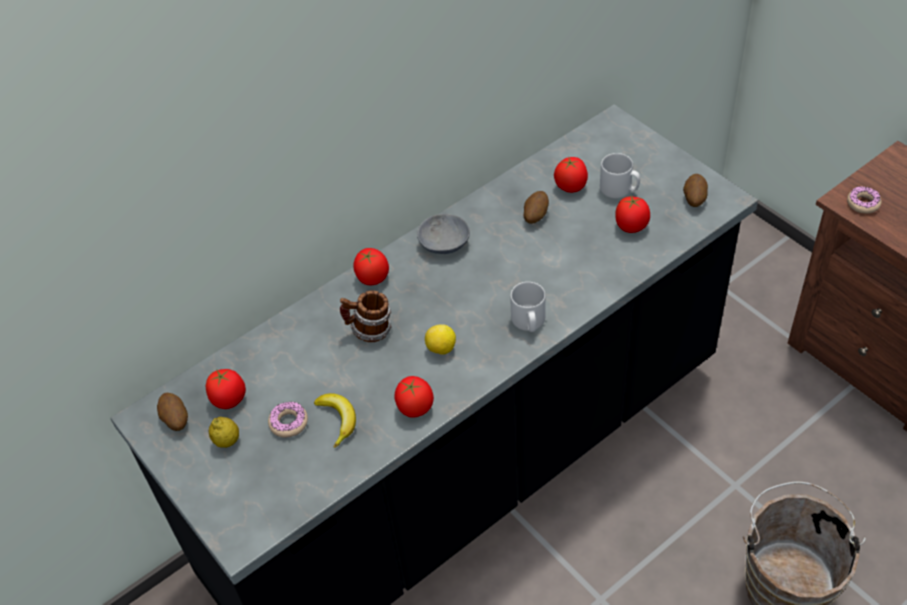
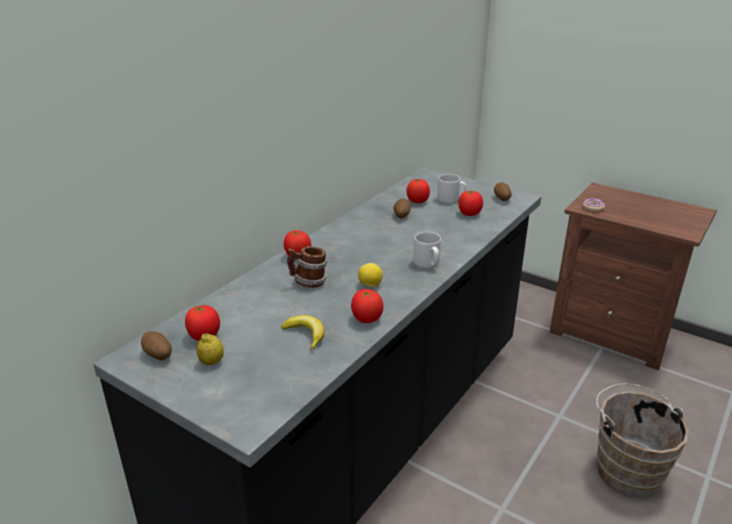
camera: 20 degrees left, 20 degrees down
donut [268,402,308,438] -> none
grey bowl [417,214,470,254] -> none

